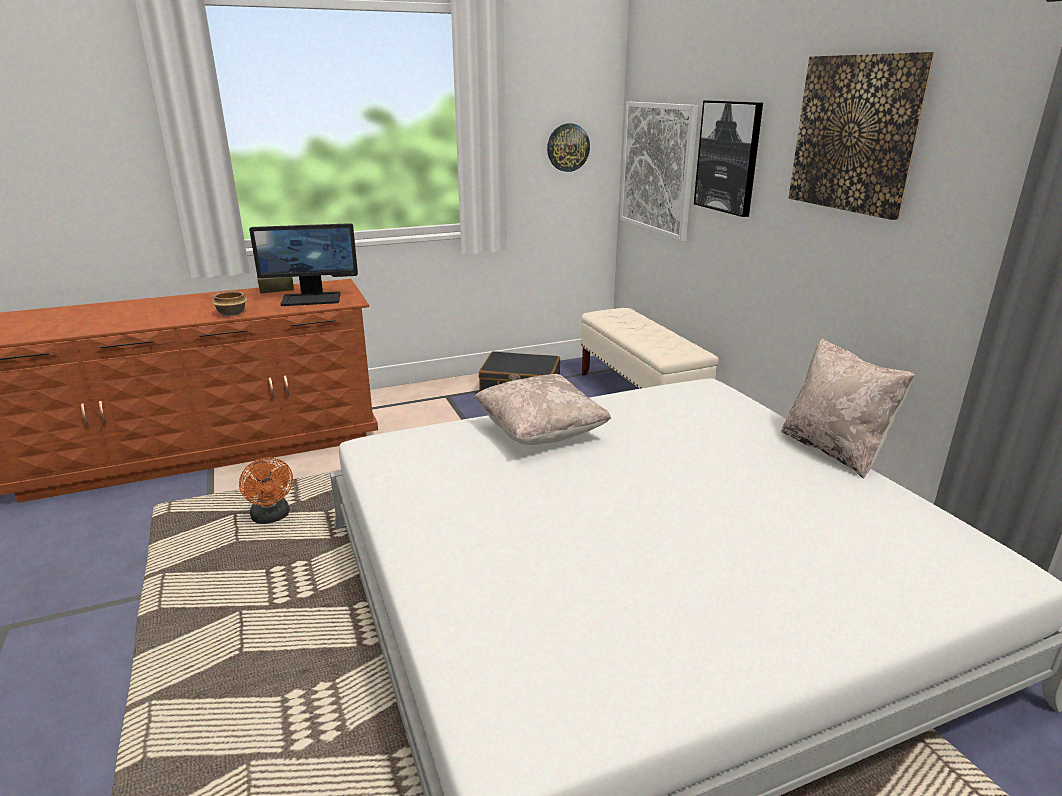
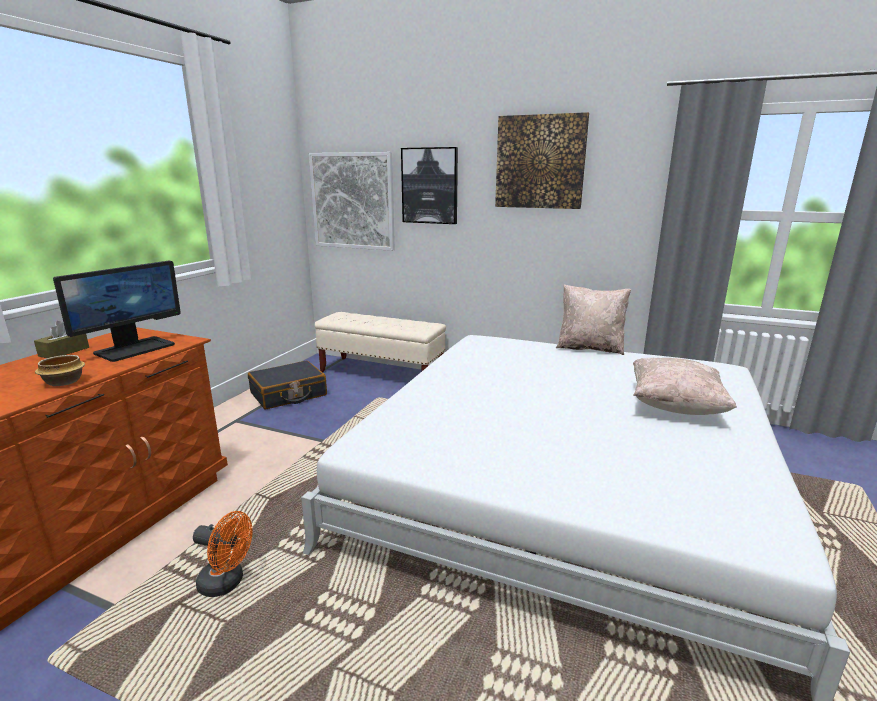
camera: 45 degrees left, 5 degrees down
beige pillow [474,374,611,445] -> beige pillow moved to [633,358,737,415]
wall clock [547,123,590,172] -> none

